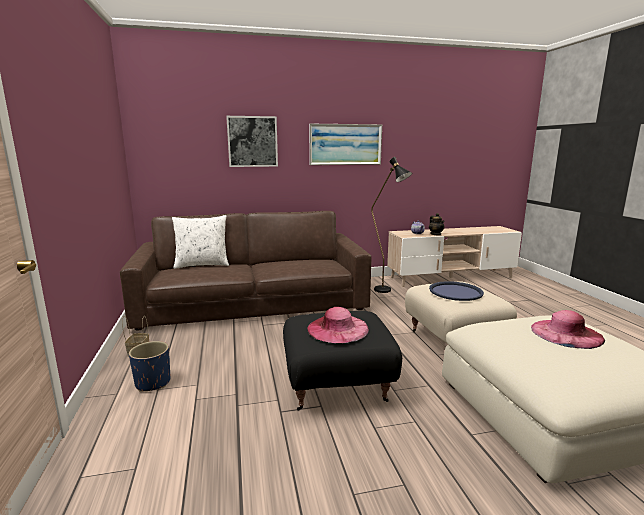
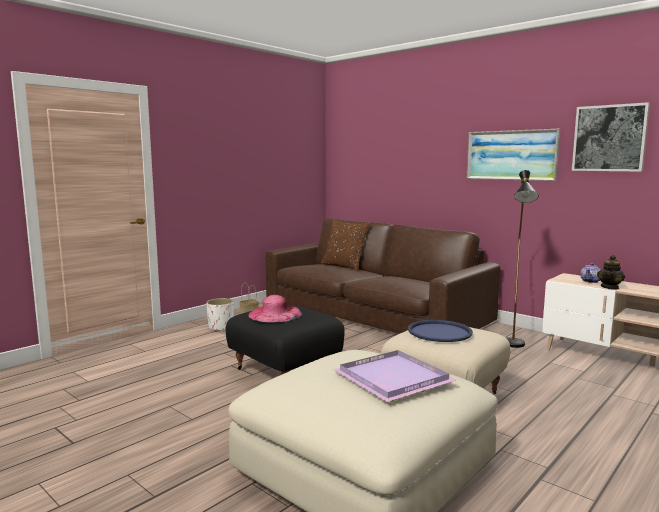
camera: 55 degrees right, 5 degrees down
blue planter [129,341,171,391] -> white planter [206,298,234,331]
white pillow [172,215,229,269] -> brown pillow [321,220,370,271]
picture [226,116,278,167] -> picture moved to [572,102,650,172]
pink hat [531,310,605,349] -> purple tray [333,350,456,402]

